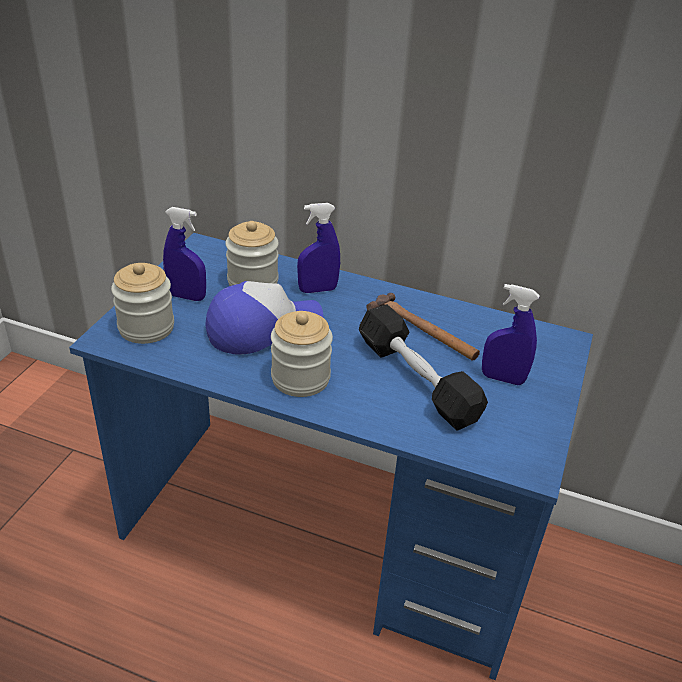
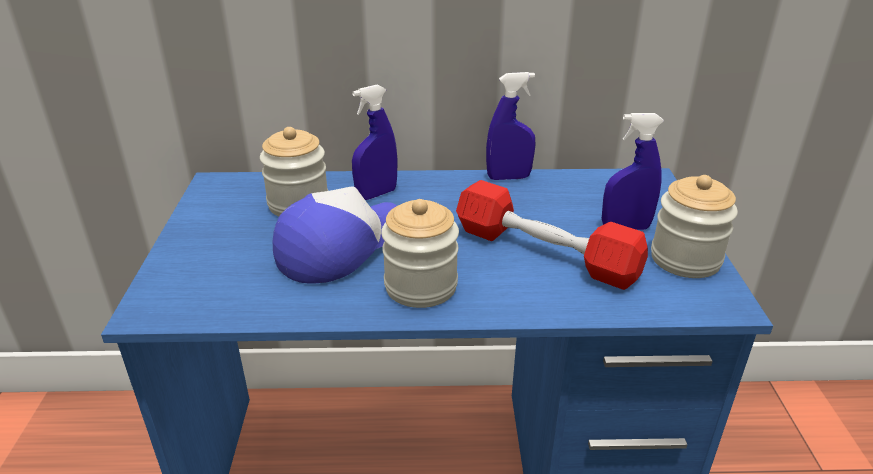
camera: 20 degrees left, 5 degrees down
jar [111,263,174,344] -> jar moved to [651,175,738,278]
blue spray bottle [163,207,206,301] -> blue spray bottle moved to [486,72,535,180]
black dumbbell [359,304,488,431] -> red dumbbell [456,180,648,290]
hammer [366,293,480,361] -> none

